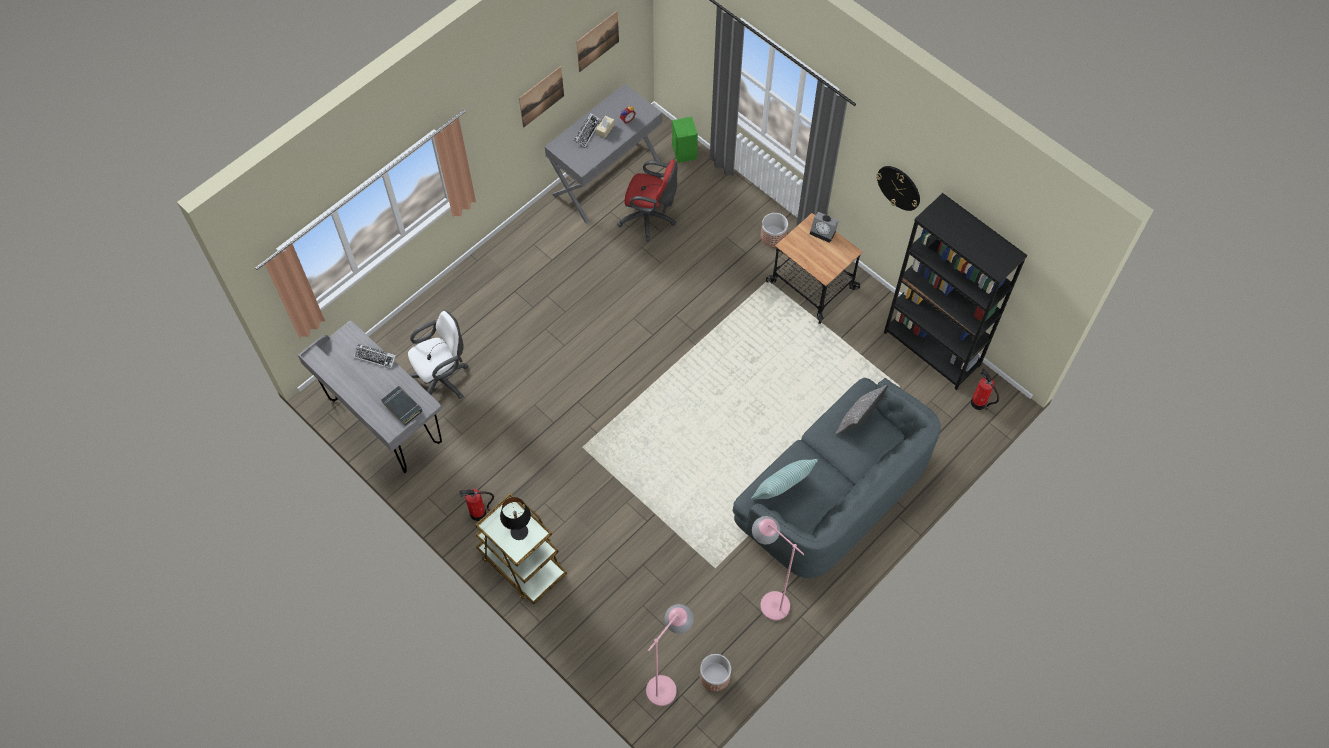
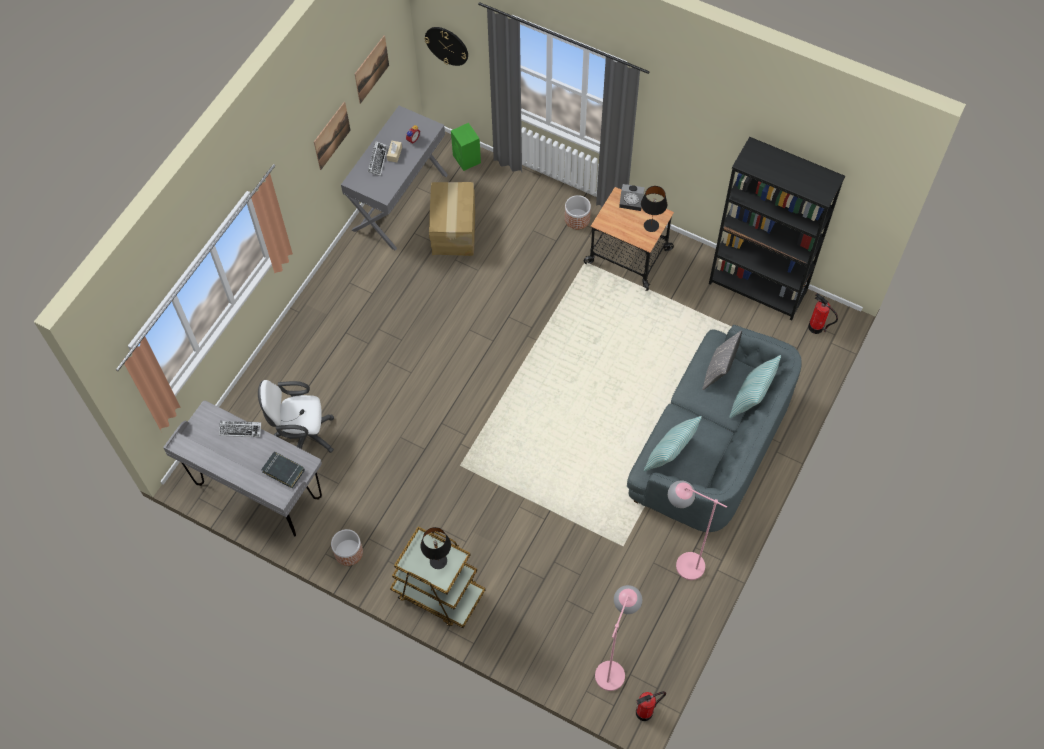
camera: 15 degrees left, 0 degrees up
white office chair [408,311,469,399] -> white office chair turned 135 degrees counterclockwise [258,380,335,453]
fire extinguisher [459,489,494,521] -> fire extinguisher moved to [636,691,666,721]
red office chair [617,160,677,241] -> cardboard box [429,182,475,256]
planter [700,654,731,691] -> planter moved to [331,529,363,566]
wall clock [876,166,920,211] -> wall clock moved to [424,27,468,66]
none -> black table lamp [641,186,667,232]
none -> pillow [729,355,781,418]

